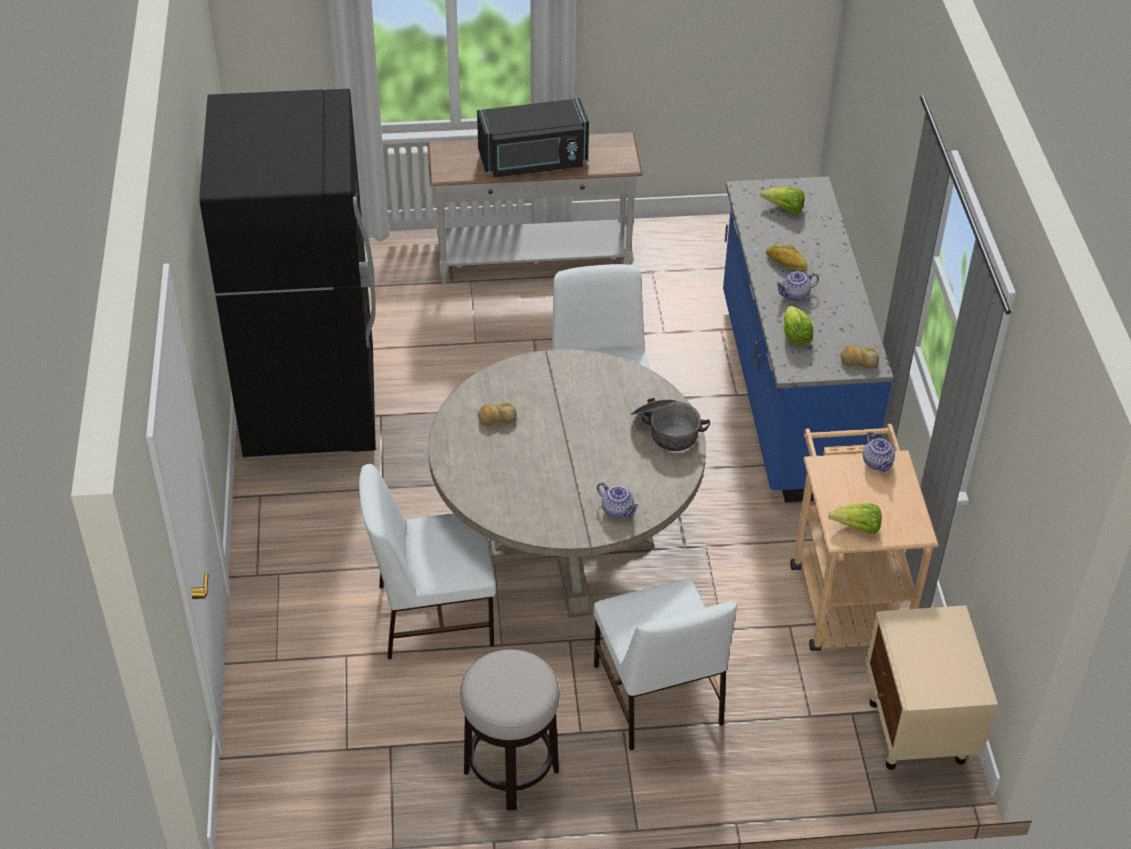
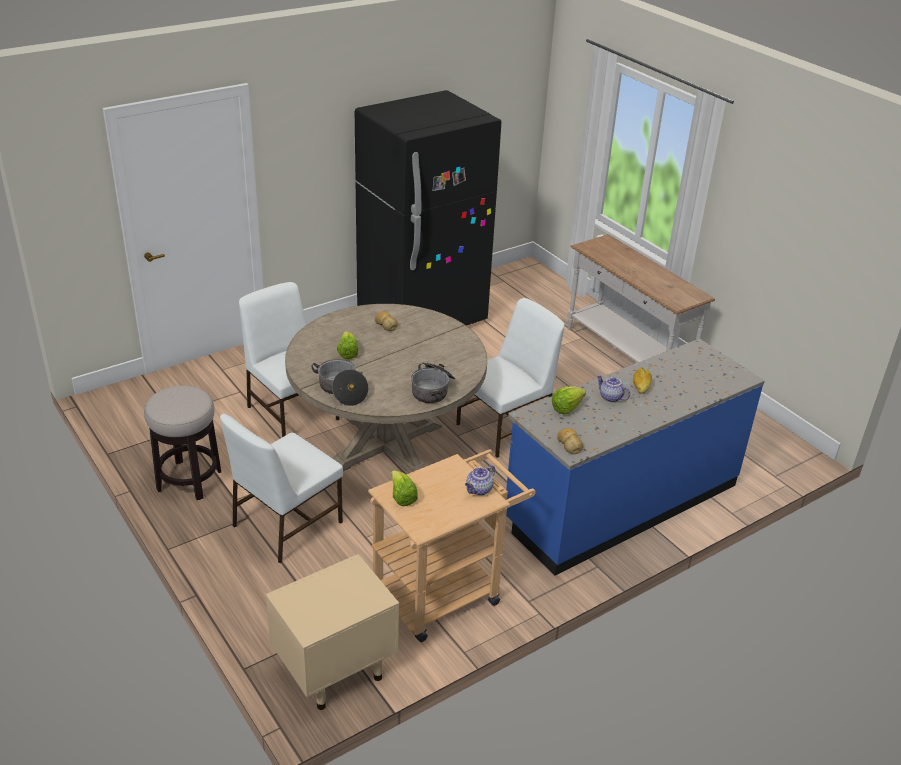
camera: 60 degrees right, 10 degrees down
black microwave [477,98,589,177] -> none
teapot [597,482,639,518] -> cooking pot [312,359,369,406]
lettuce [760,187,805,214] -> lettuce moved to [337,331,359,359]

